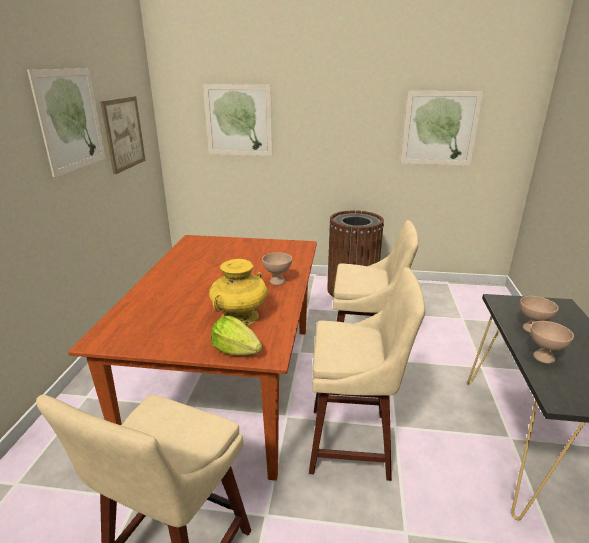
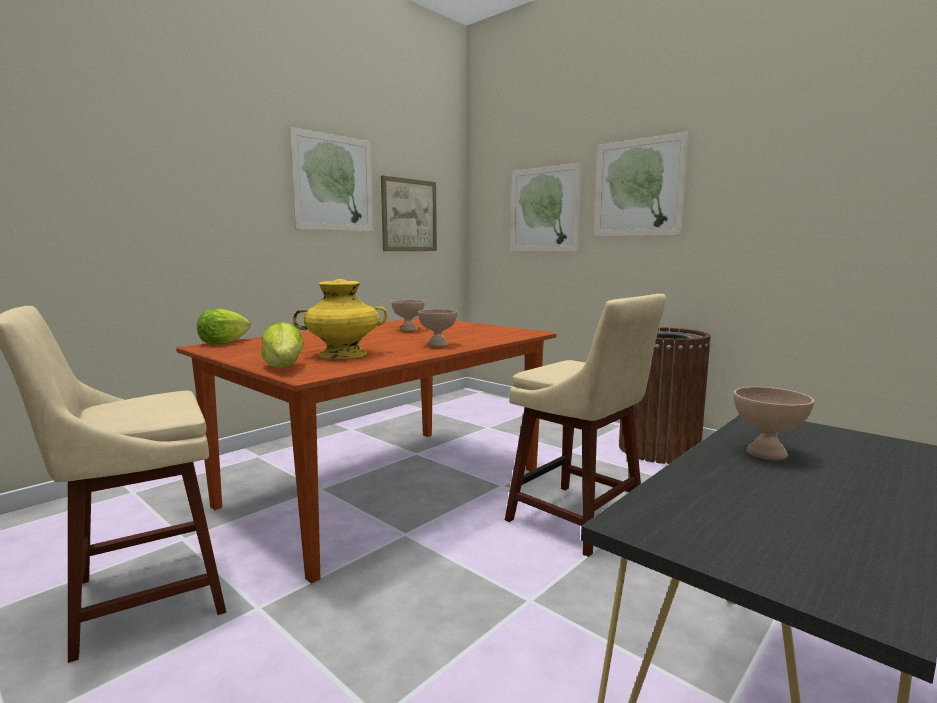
camera: 35 degrees right, 15 degrees down
beige chair [309,267,425,481] -> none
picture [401,91,484,166] -> picture moved to [594,132,689,237]
beige bowl [530,321,574,364] -> beige bowl moved to [391,300,425,331]
none -> lettuce [197,308,251,345]

